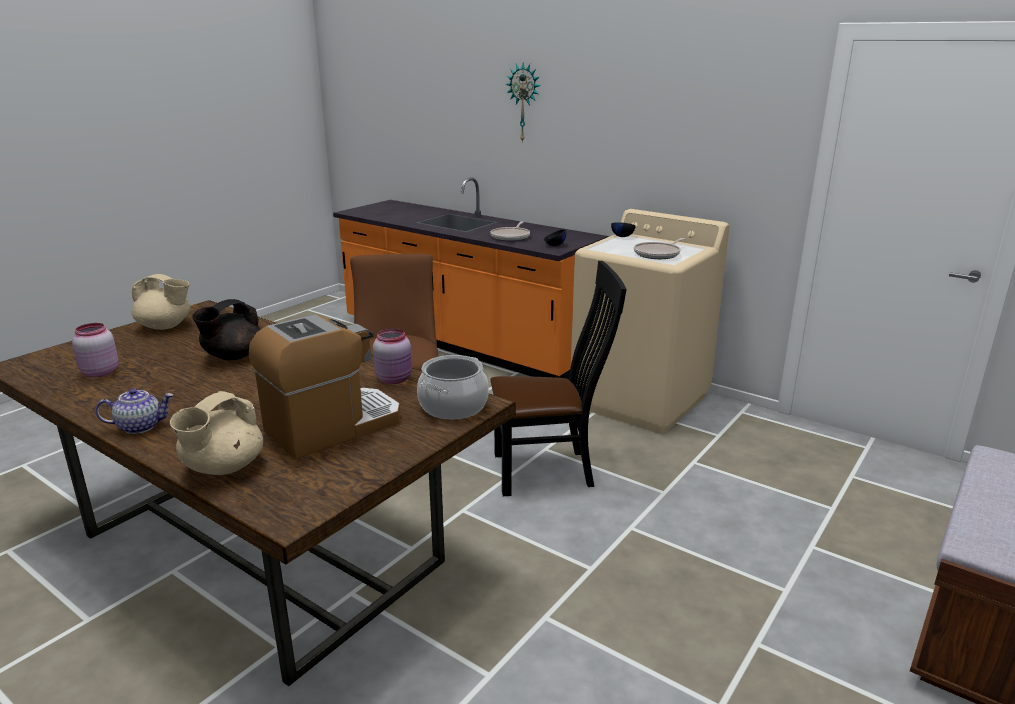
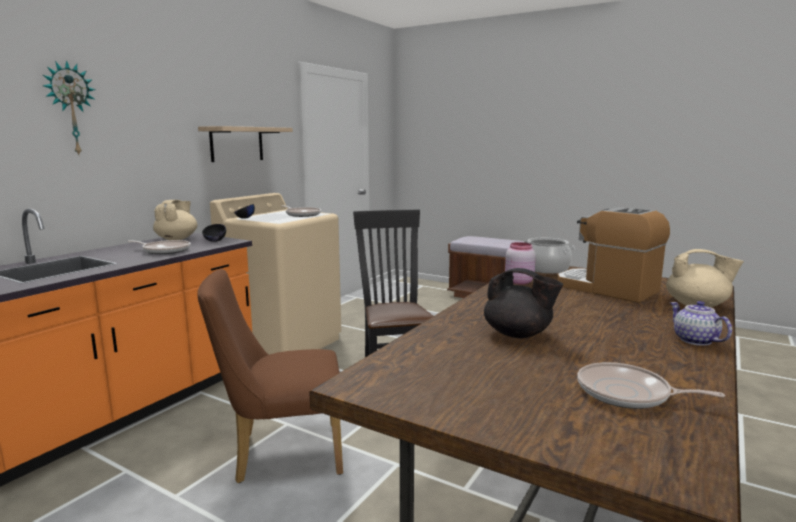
camera: 95 degrees left, 10 degrees down
pink jar [72,323,119,377] -> frying pan [577,362,725,409]
beige teapot [131,274,190,330] -> beige teapot moved to [153,200,197,240]
none -> shelf [198,126,293,162]

